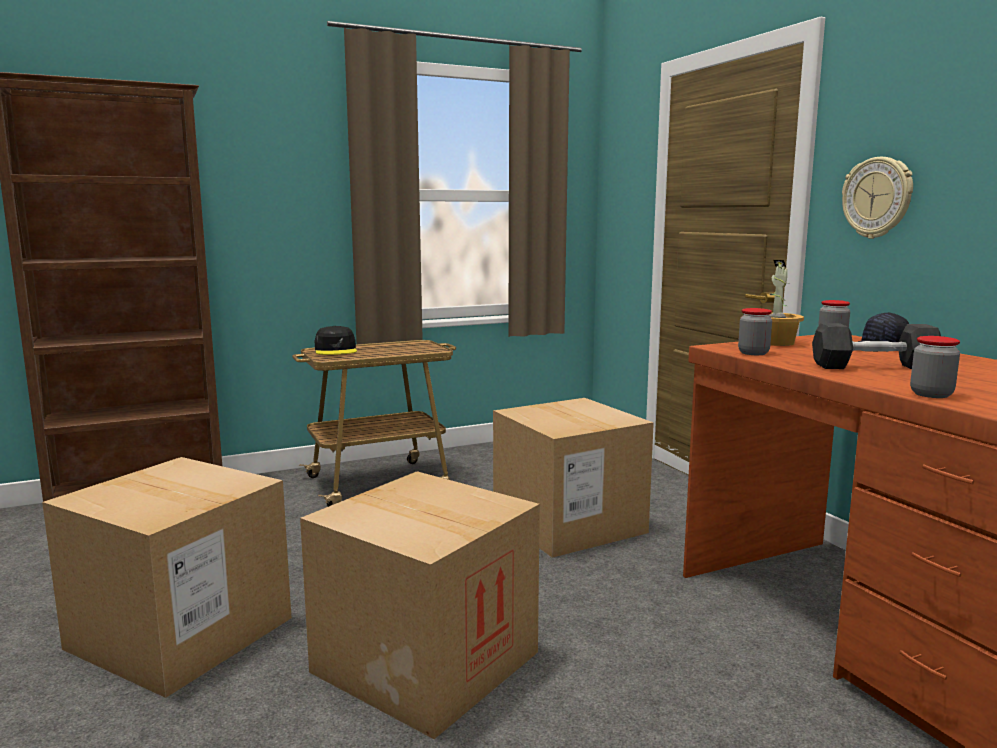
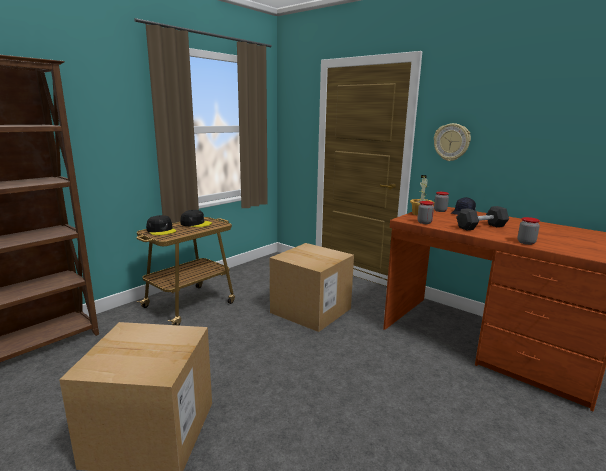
camera: 25 degrees left, 5 degrees up
cardboard box [300,471,540,739] -> none
none -> black cap [181,210,212,227]

